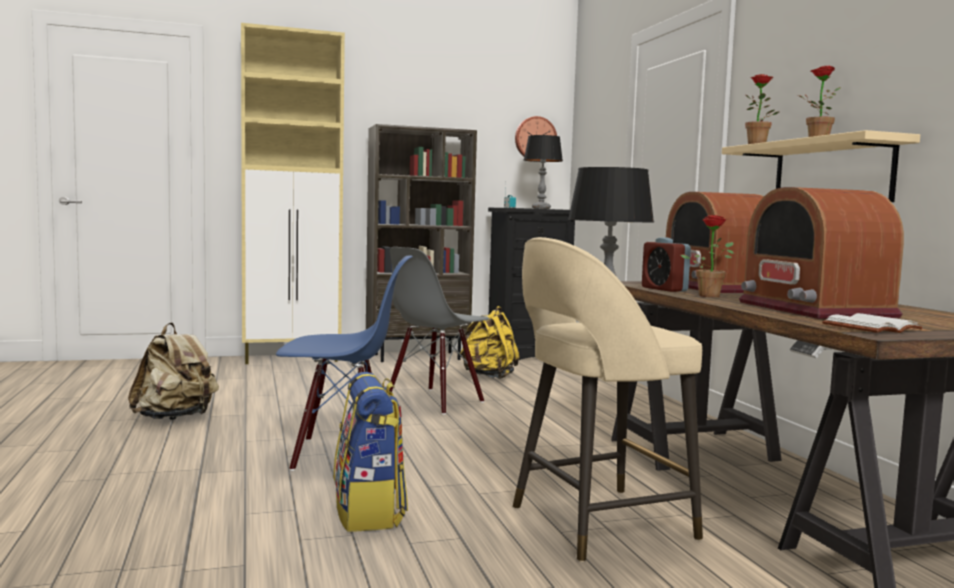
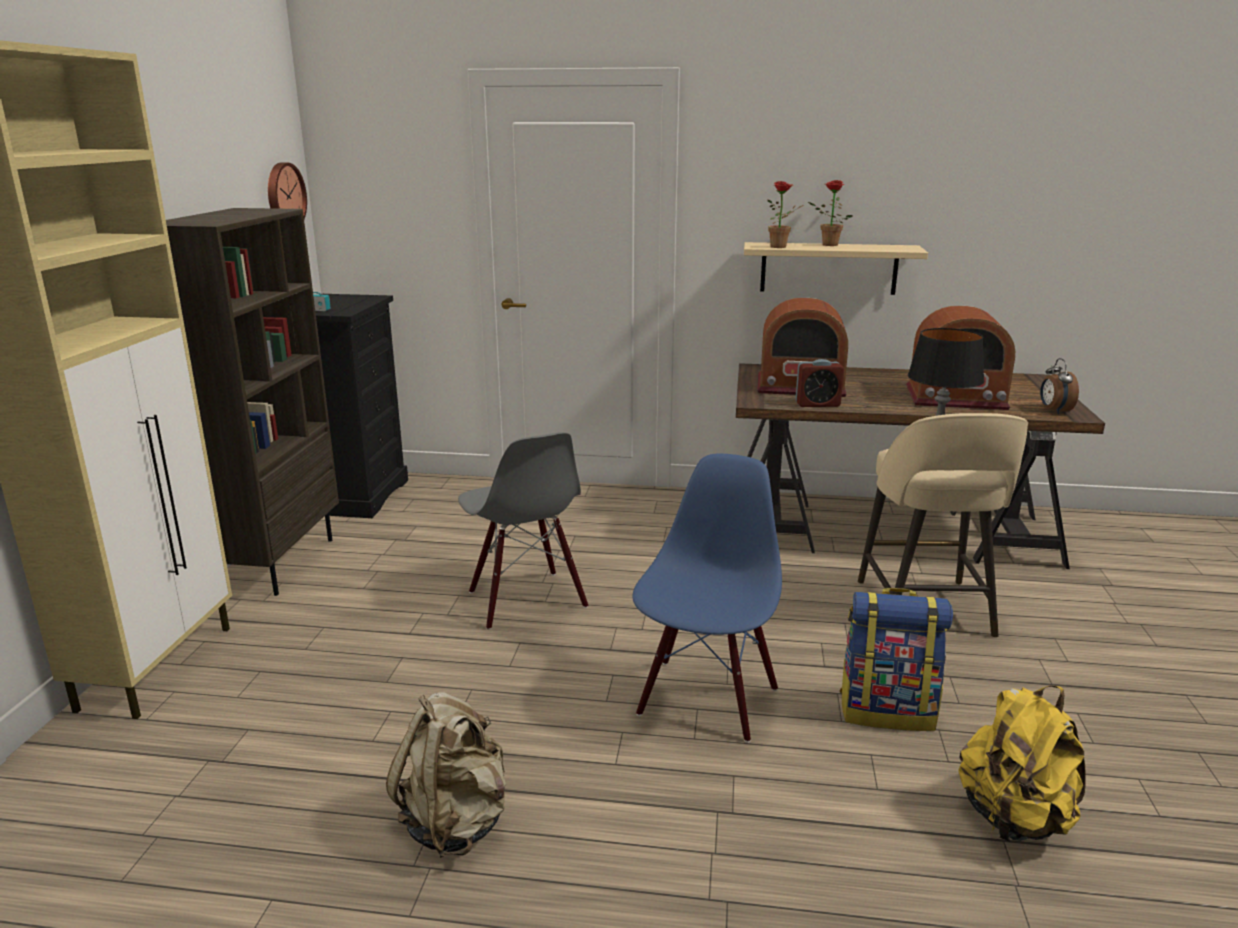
camera: 65 degrees left, 15 degrees up
yellow backpack [460,306,520,379] -> yellow backpack moved to [958,686,1086,842]
table lamp [524,135,563,209] -> none
potted plant [681,215,735,297] -> none
white book [822,313,923,333] -> alarm clock [1040,358,1079,414]

